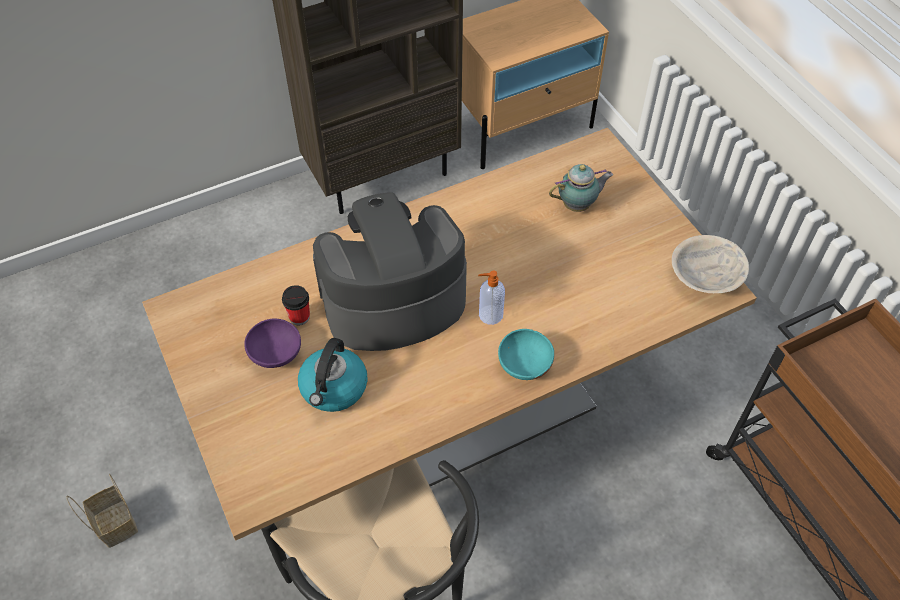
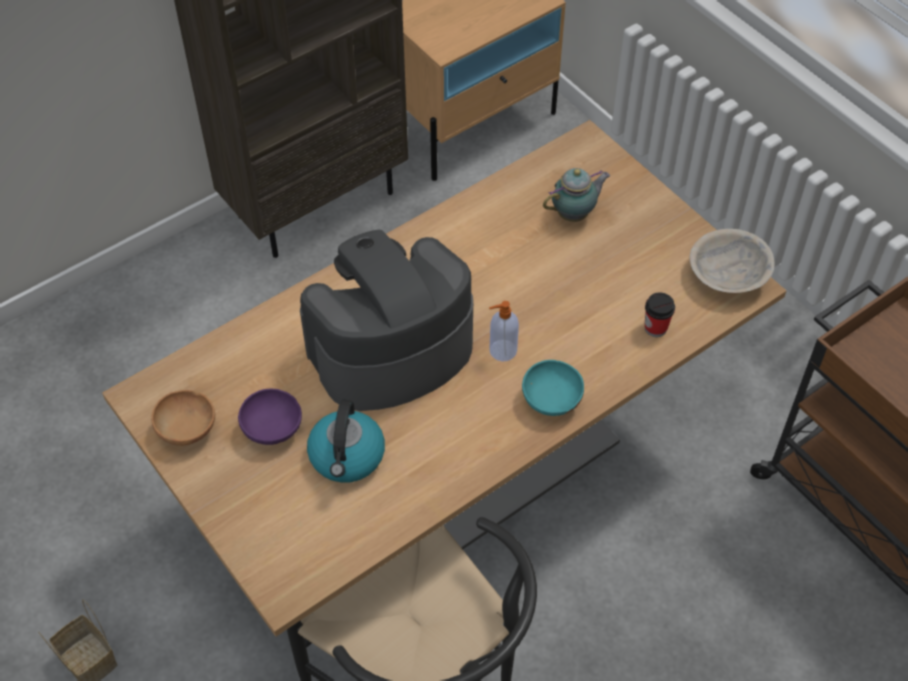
camera: 10 degrees left, 0 degrees up
cup [282,285,310,325] -> cup moved to [645,292,675,337]
none -> brown bowl [151,390,215,446]

